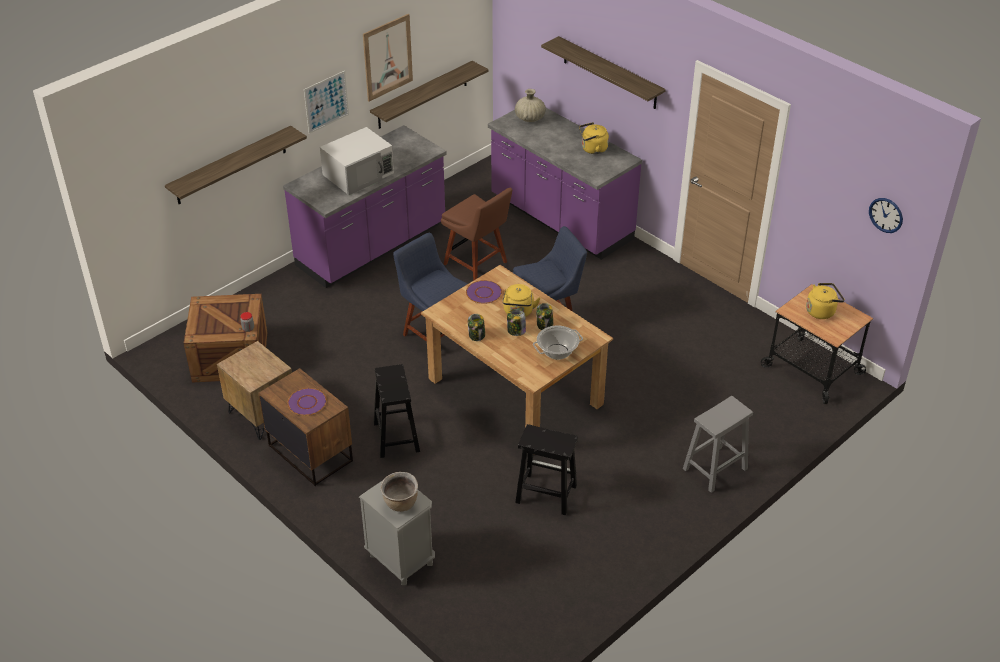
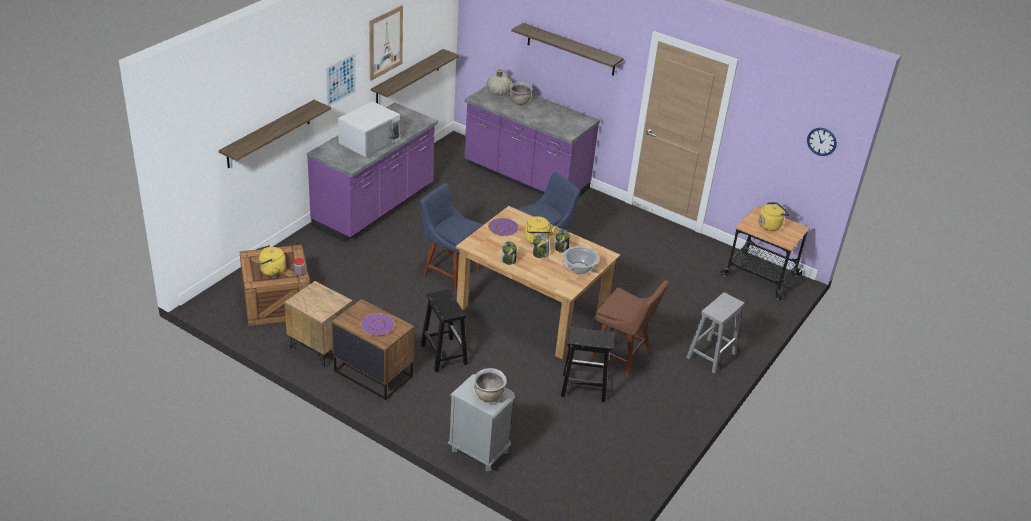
camera: 15 degrees left, 5 degrees down
brown chair [441,188,512,281] -> brown chair moved to [590,280,669,376]
yellow kettle [579,122,609,154] -> yellow kettle moved to [255,245,286,276]
none -> brown cooking pot [510,82,533,105]

